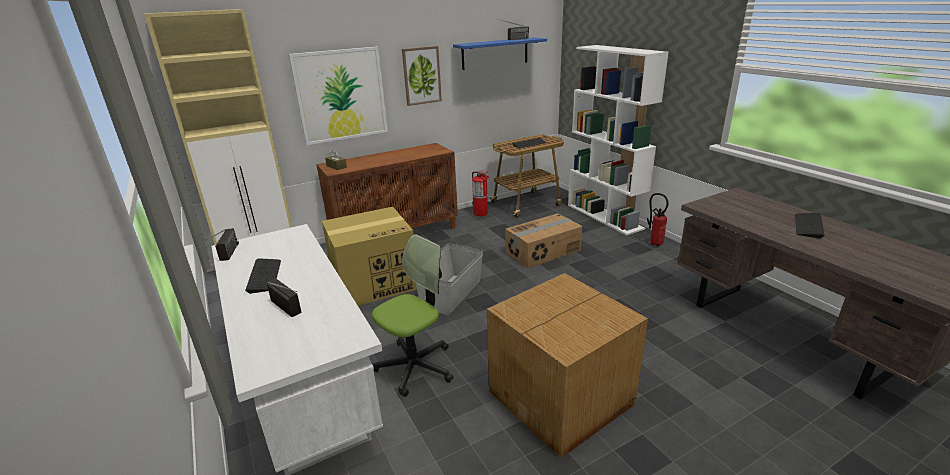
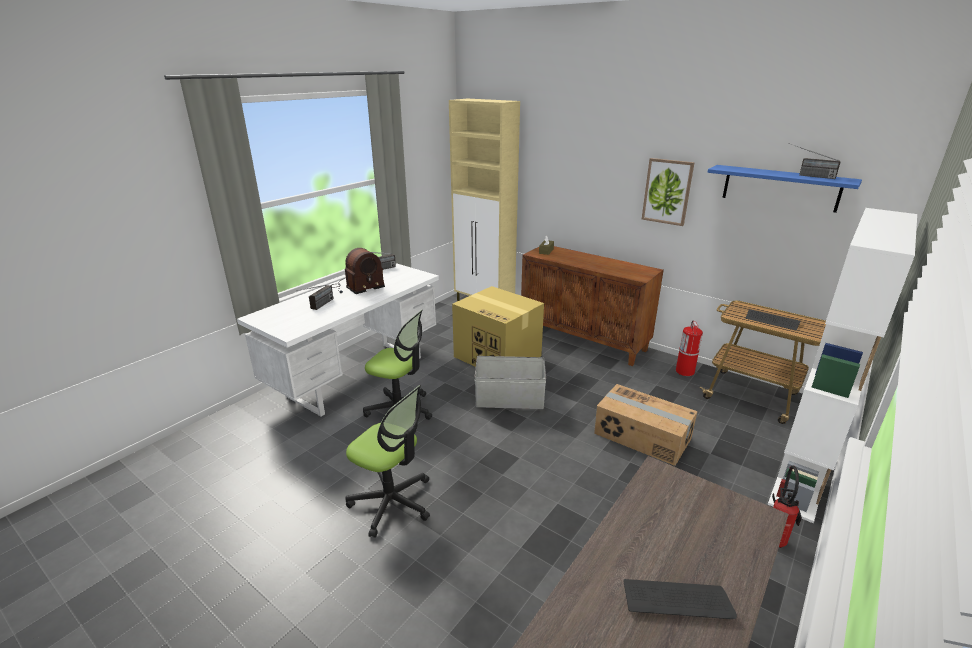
camera: 65 degrees right, 0 degrees up
keyboard [245,258,281,294] -> radio [332,248,385,294]
picture [288,47,388,145] -> none
cardboard box [487,273,648,458] -> office chair [346,385,430,538]

